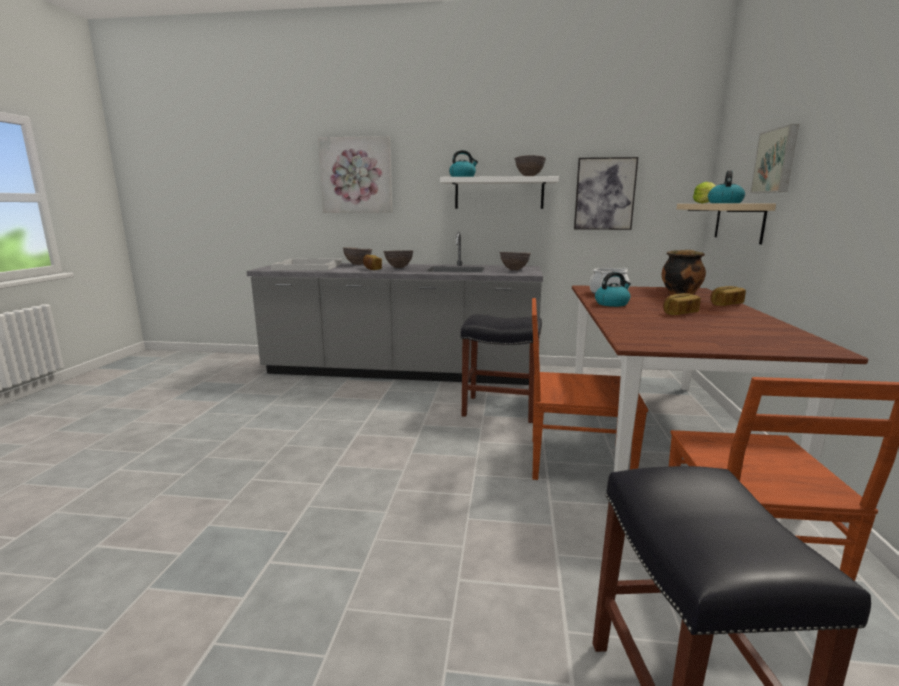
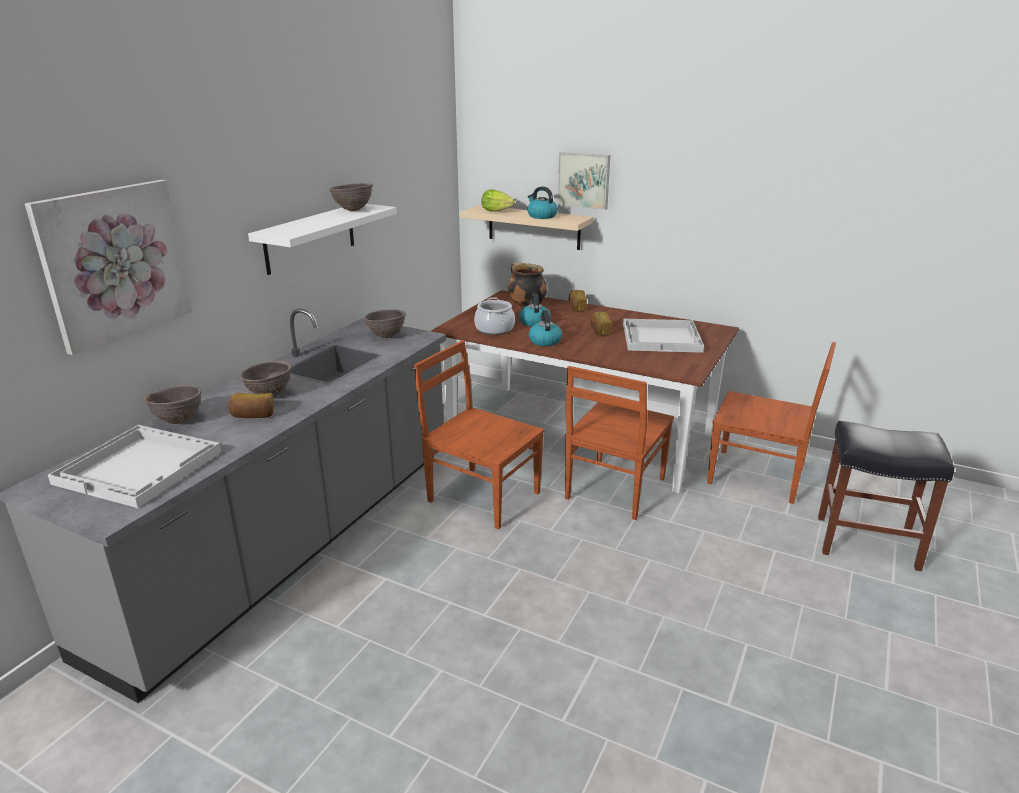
camera: 70 degrees left, 10 degrees up
kettle [449,150,478,177] -> kettle moved to [519,293,551,327]
black stool [461,314,542,423] -> brown chair [414,340,544,529]
picture [574,157,638,230] -> none
none -> white tray [623,319,704,353]

